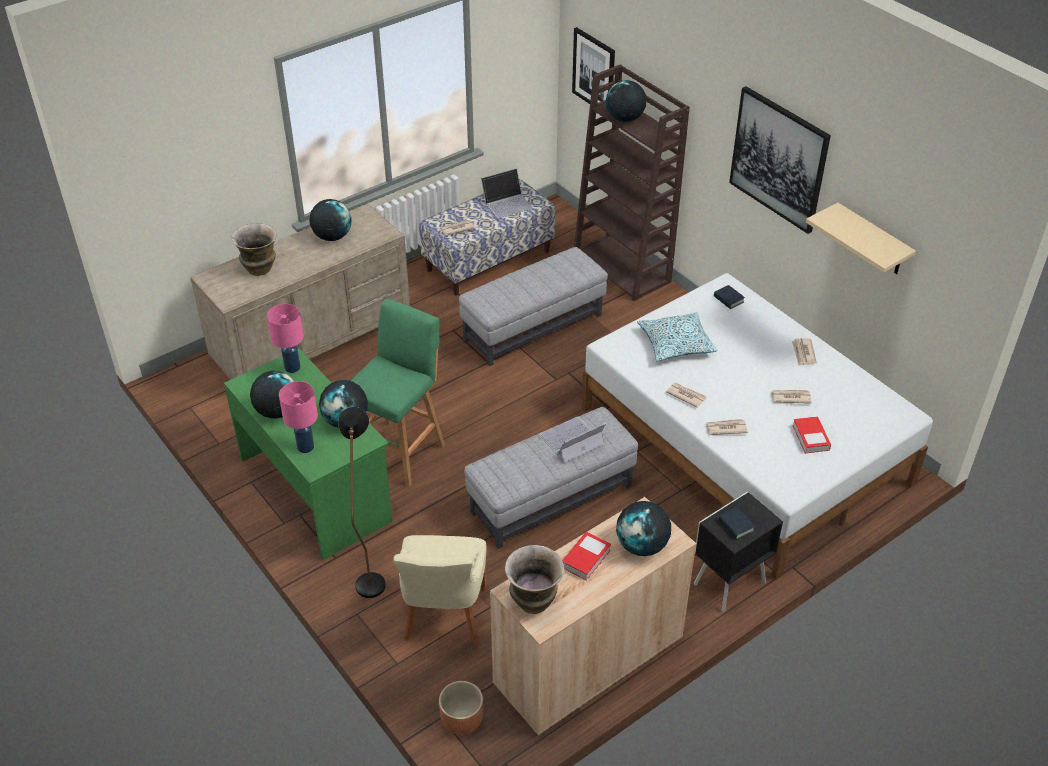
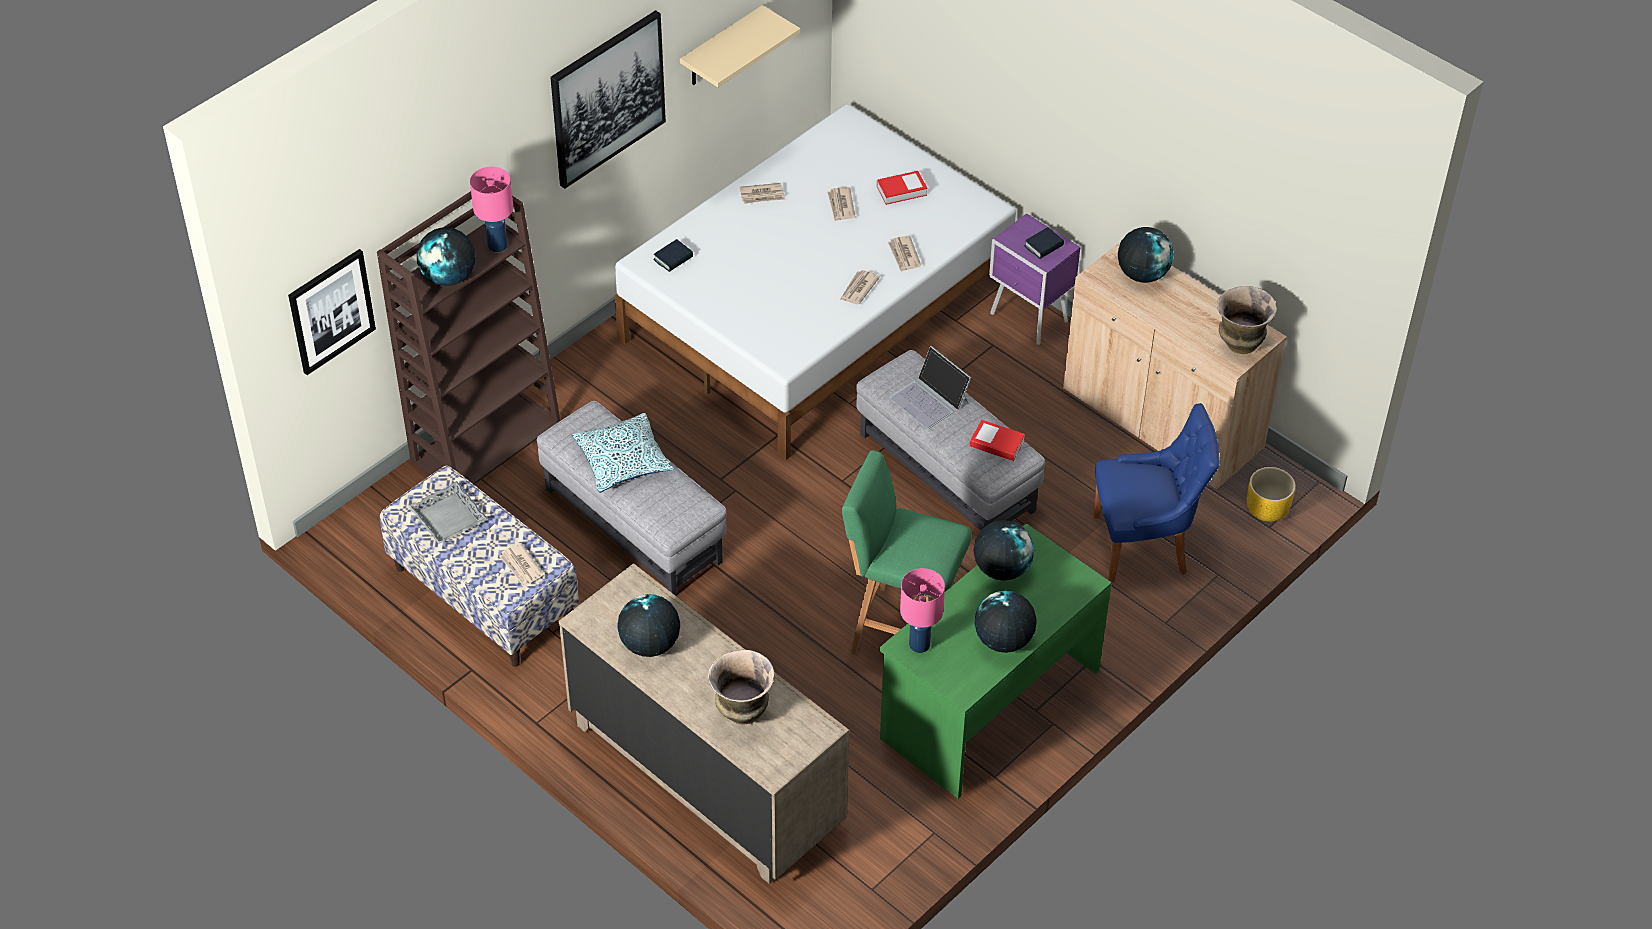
camera: 100 degrees left, 5 degrees up
pink table lamp [279,381,318,453] -> pink table lamp moved to [470,167,513,252]
black floor lamp [338,407,385,598] -> none
beige chair [393,535,487,644] -> blue chair [1093,403,1220,582]
brown planter [439,681,483,735] -> yellow planter [1247,467,1295,522]
laptop [481,168,533,218] -> grey tray [408,481,488,544]
book [562,532,611,581] -> book moved to [970,420,1025,461]
pillow [637,312,717,361] -> pillow moved to [572,413,674,493]
black nightstand [694,492,783,612] -> purple nightstand [989,213,1080,345]

